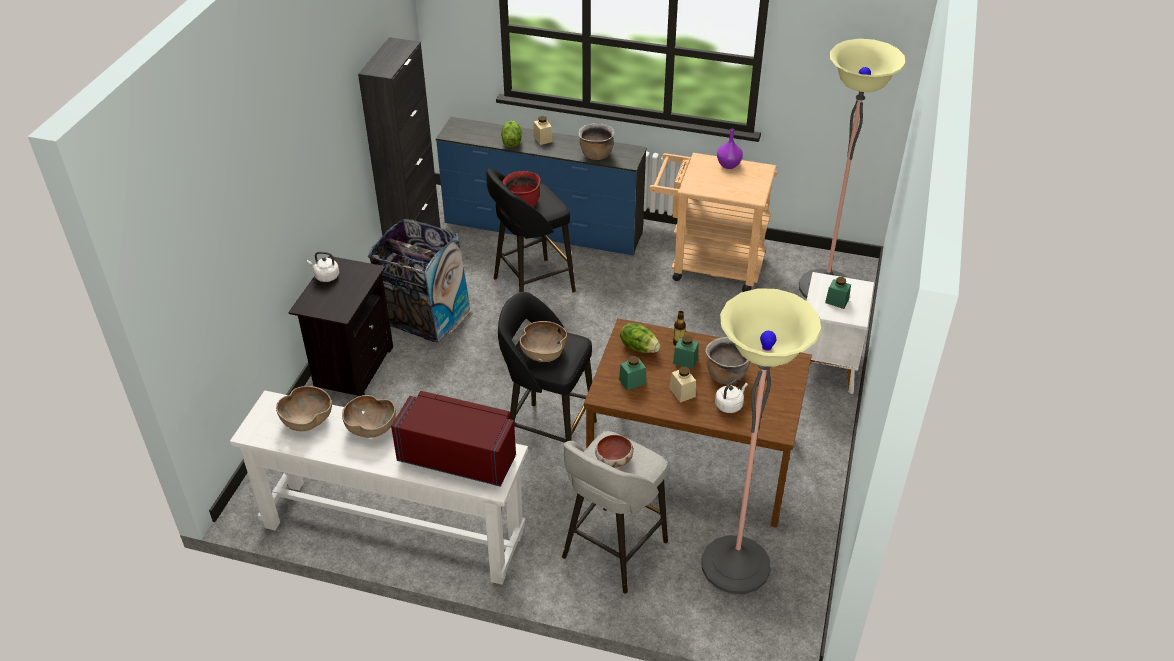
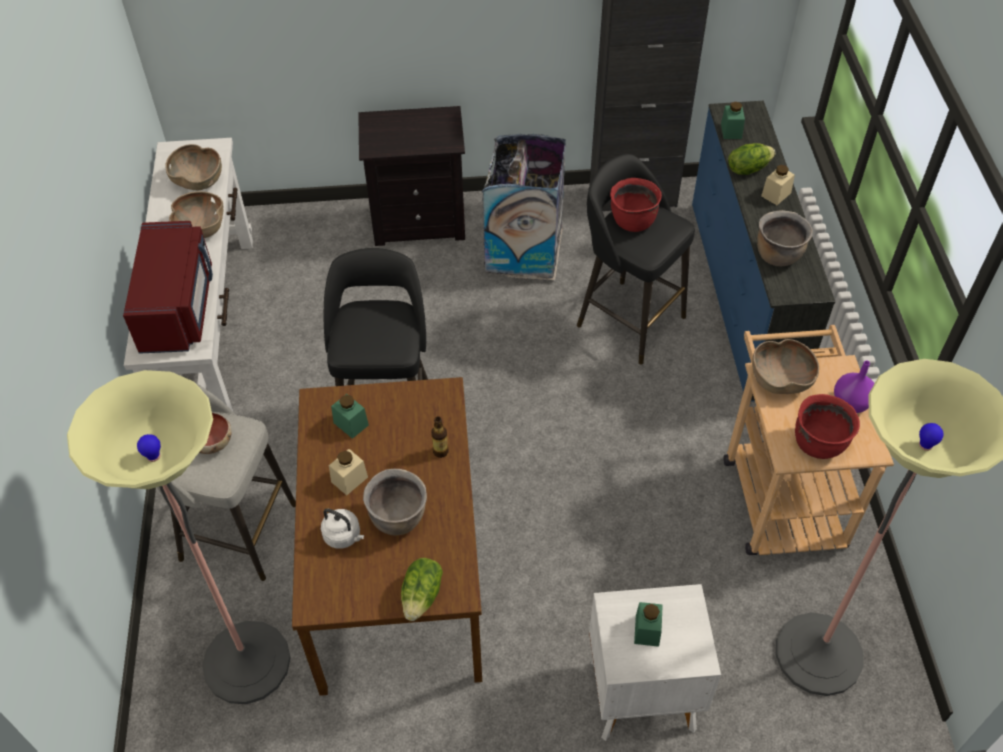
camera: 70 degrees right, 10 degrees up
white kettle [307,252,339,282] -> none
brown bowl [520,321,567,362] -> brown bowl moved to [752,339,819,394]
lettuce [620,323,661,353] -> lettuce moved to [401,558,443,621]
green jar [673,335,699,369] -> green jar moved to [721,102,745,139]
none -> red cooking pot [795,394,860,459]

